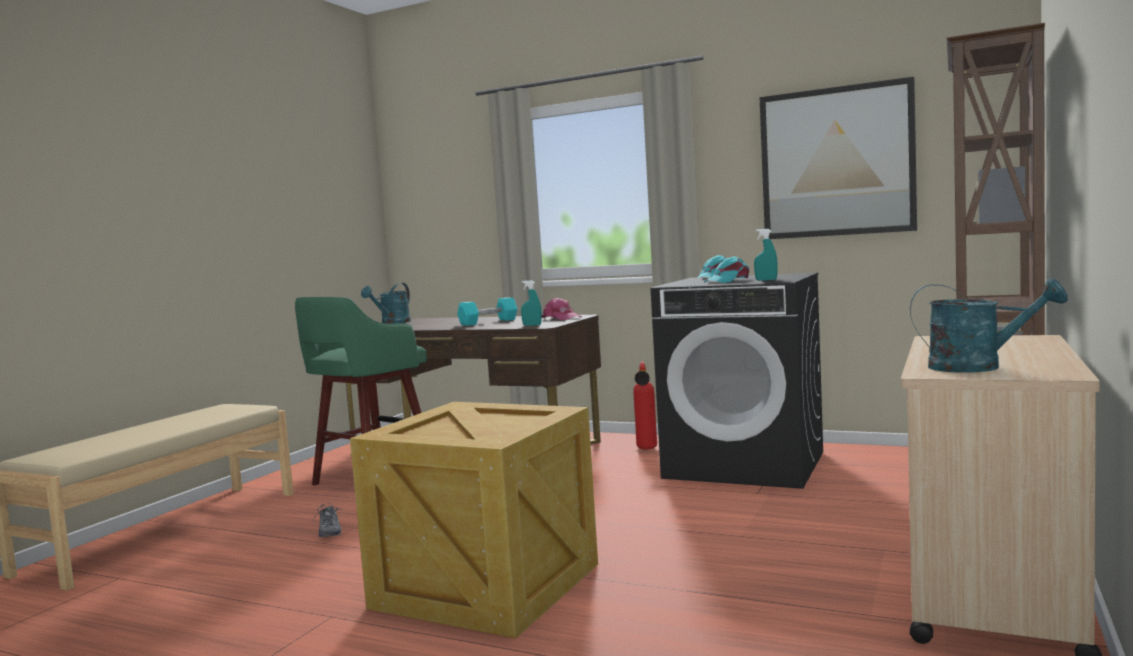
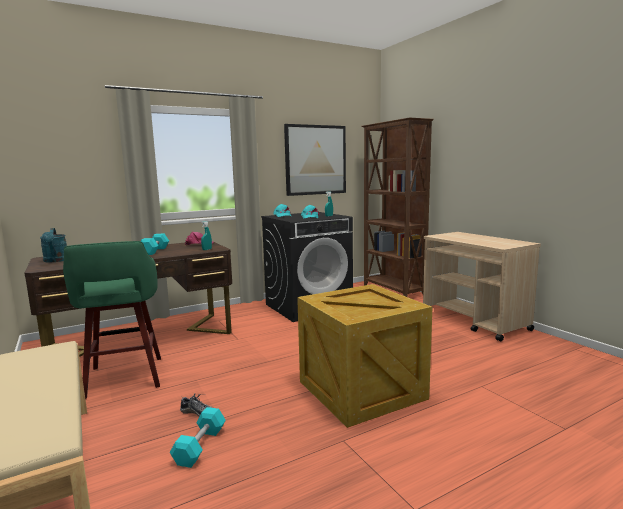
camera: 55 degrees left, 5 degrees up
fire extinguisher [633,361,657,450] -> none
turquoise watering can [910,278,1068,373] -> none
none -> turquoise dumbbell [170,407,226,468]

